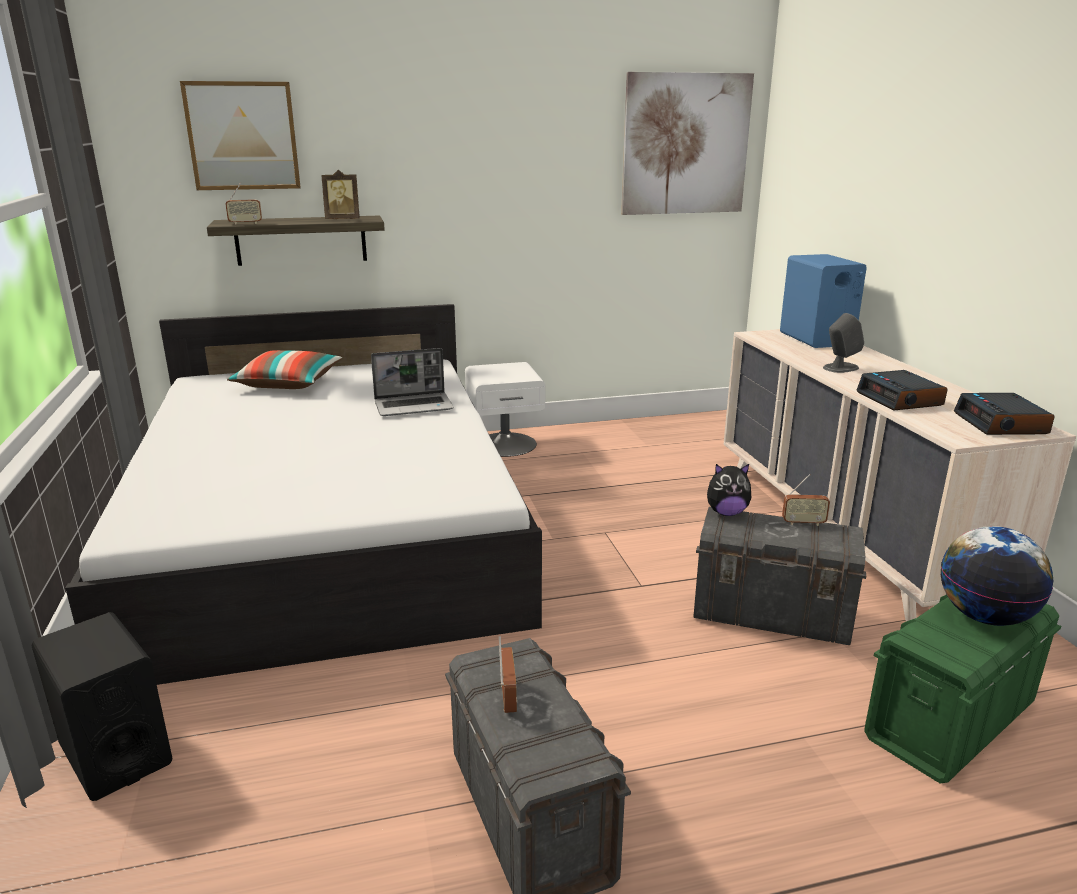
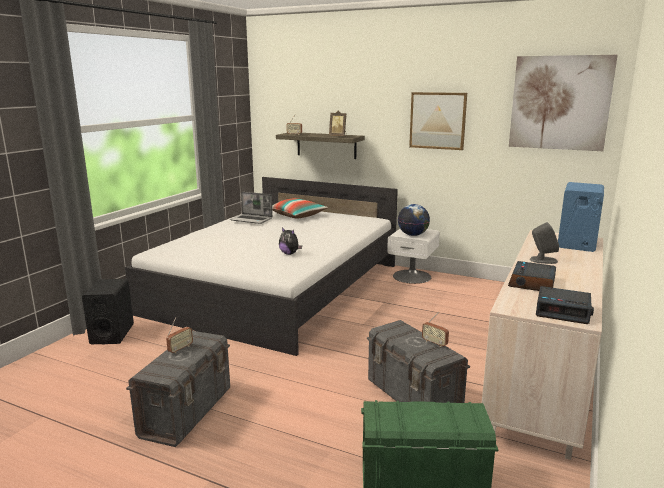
camera: 40 degrees right, 5 degrees down
picture [180,81,301,190] -> picture moved to [409,92,467,150]
laptop [371,348,454,416] -> laptop moved to [230,192,273,224]
plush toy [707,464,751,516] -> plush toy moved to [279,227,302,255]
globe [941,526,1054,626] -> globe moved to [398,204,430,236]
alarm clock [954,393,1055,435] -> alarm clock turned 105 degrees counterclockwise [536,286,594,324]

